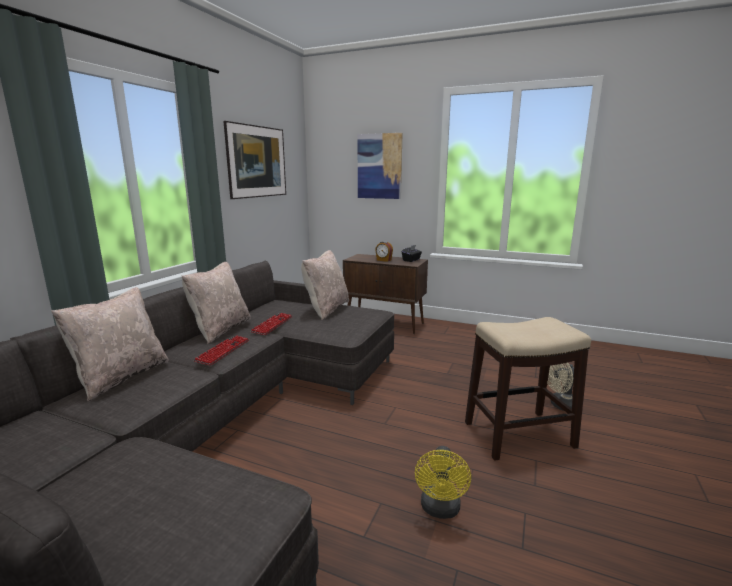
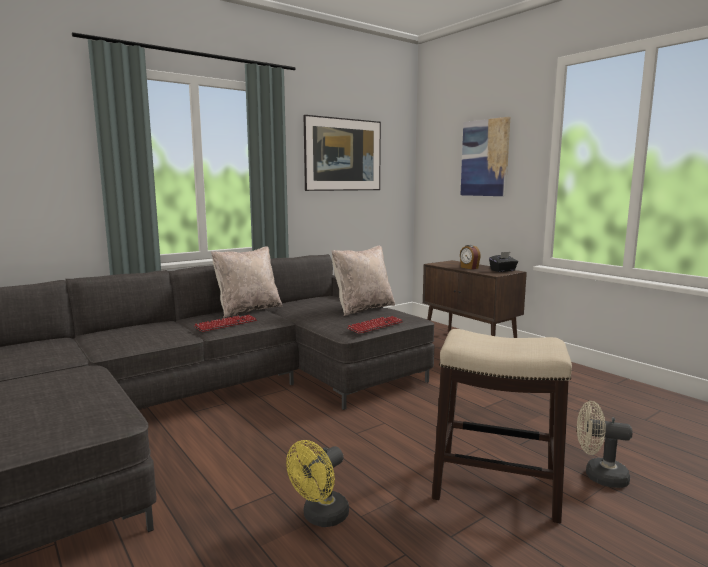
camera: 30 degrees right, 5 degrees down
beige pillow [51,287,169,402] -> none
keyboard [251,313,293,335] -> keyboard moved to [347,316,403,334]

